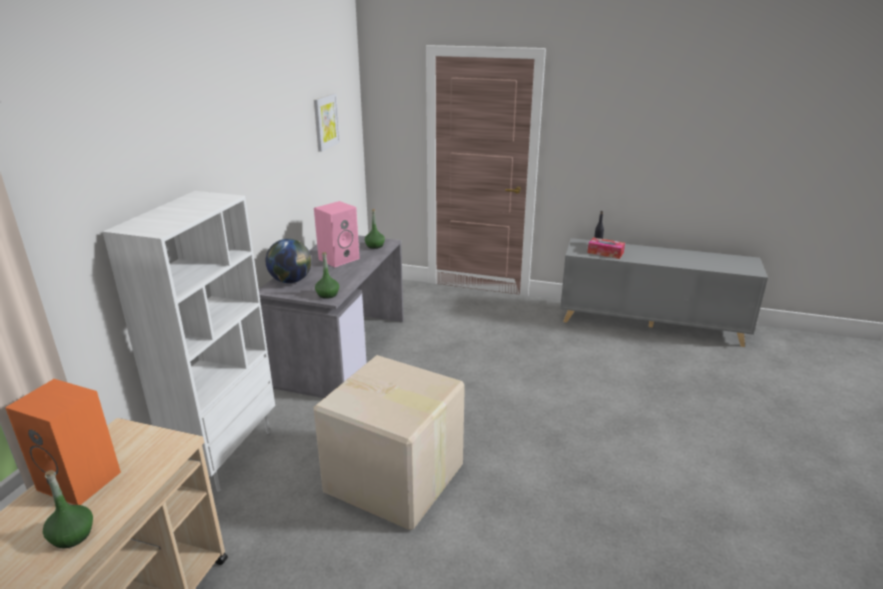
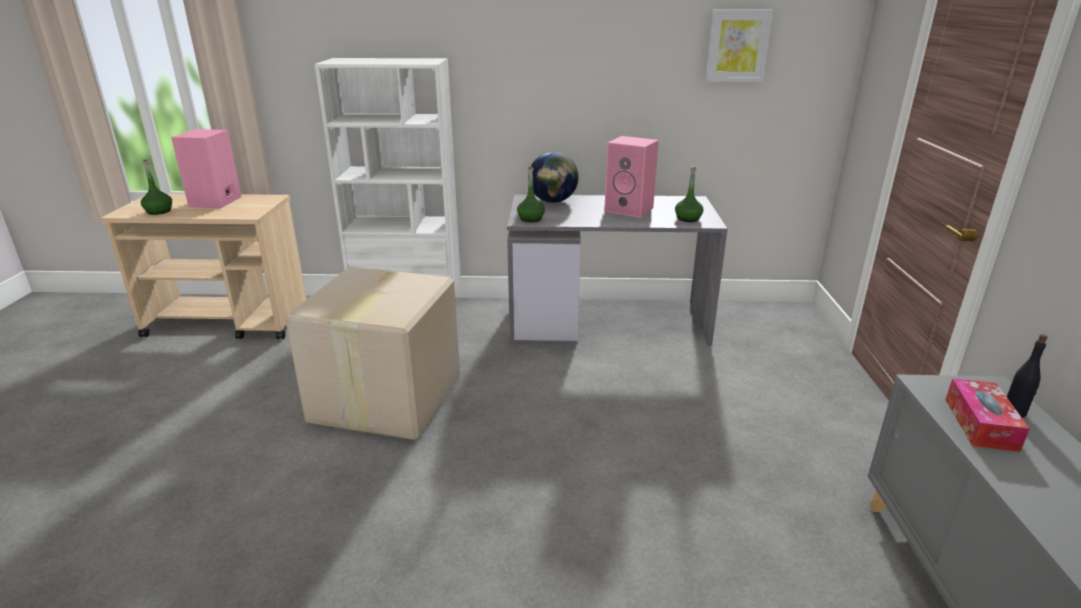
camera: 75 degrees right, 0 degrees up
orange speaker [5,379,121,505] -> pink speaker [171,129,242,208]

